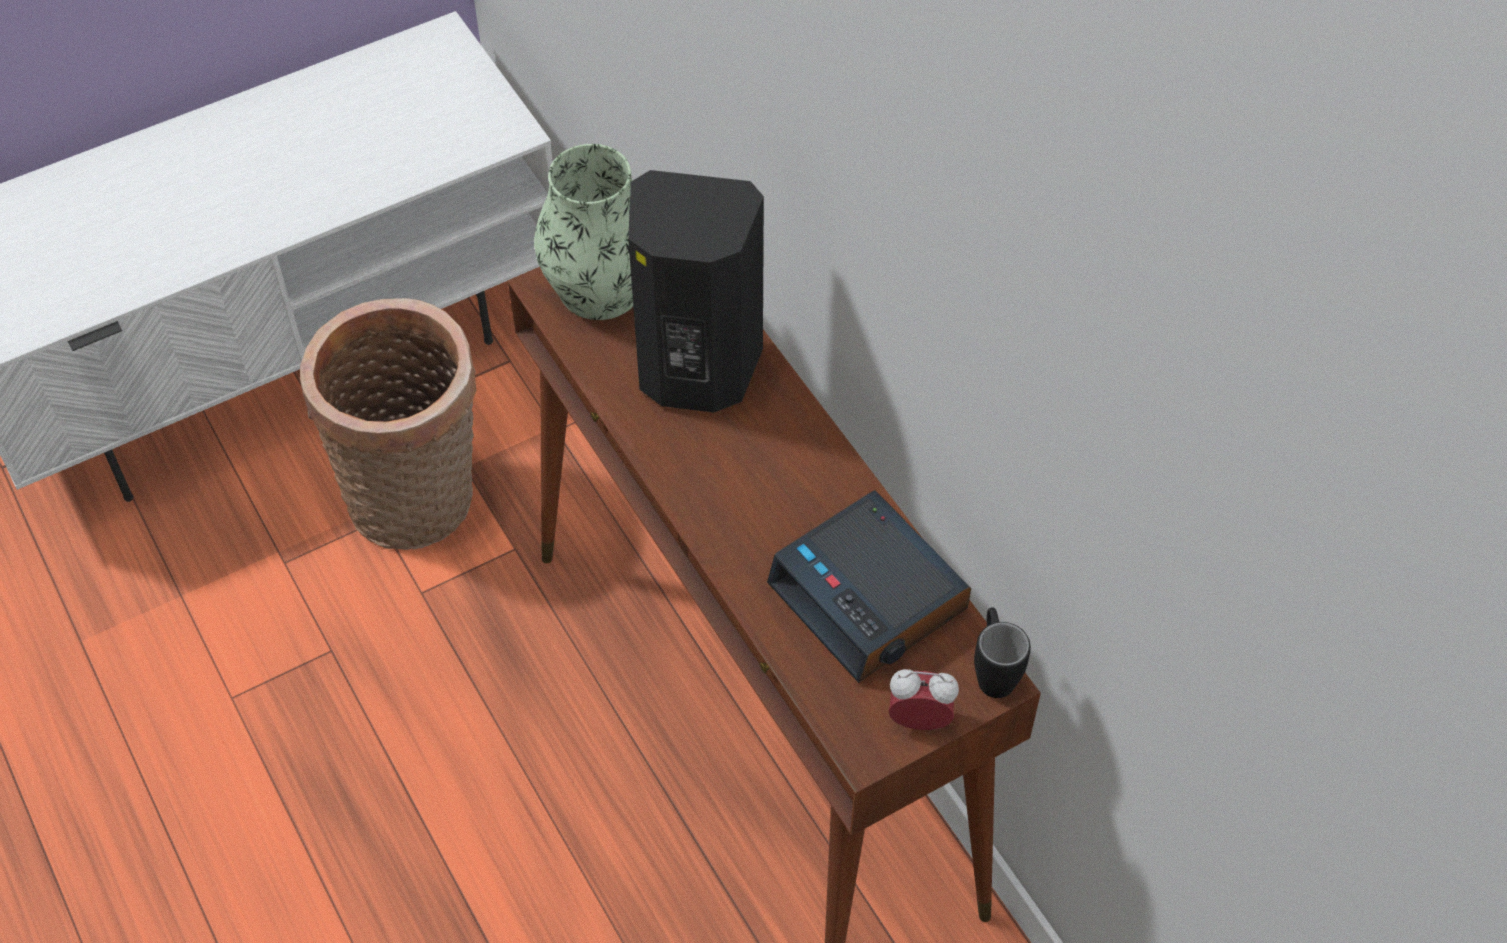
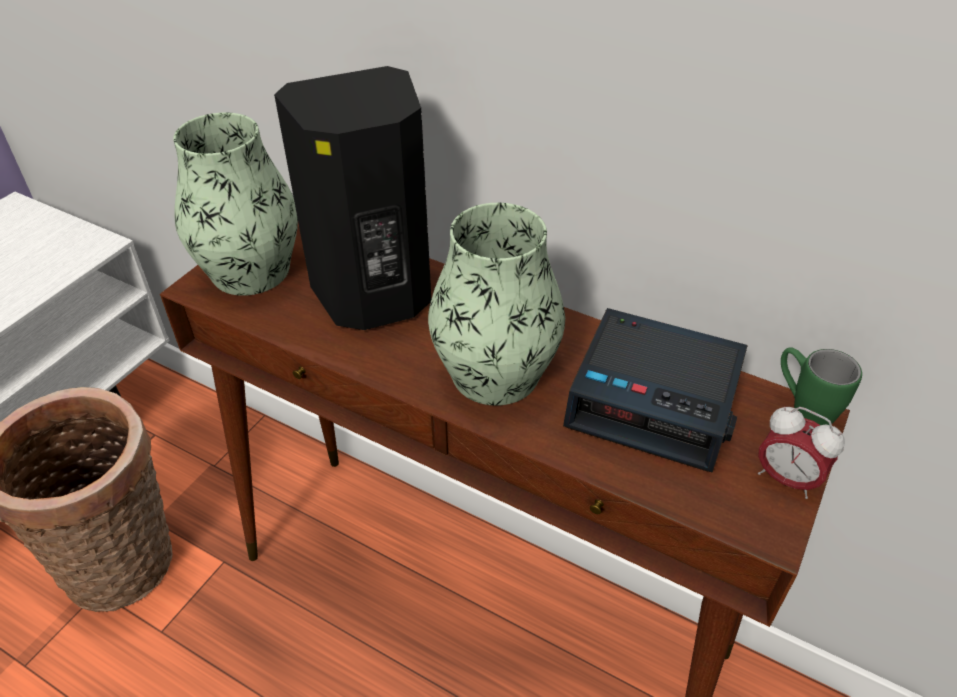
camera: 30 degrees left, 10 degrees down
alarm clock [888,669,959,730] -> alarm clock turned 120 degrees counterclockwise [758,407,845,499]
black mug [974,607,1031,698] -> green mug [781,347,862,425]
none -> vase [428,203,565,406]

